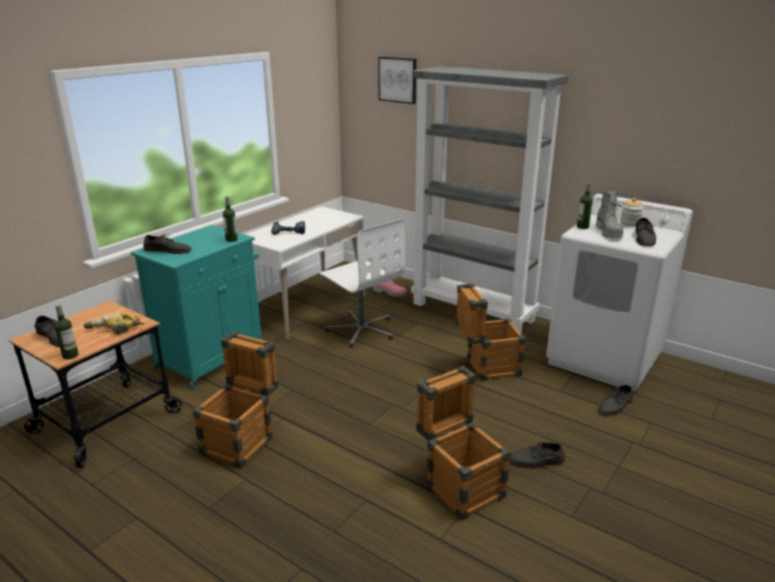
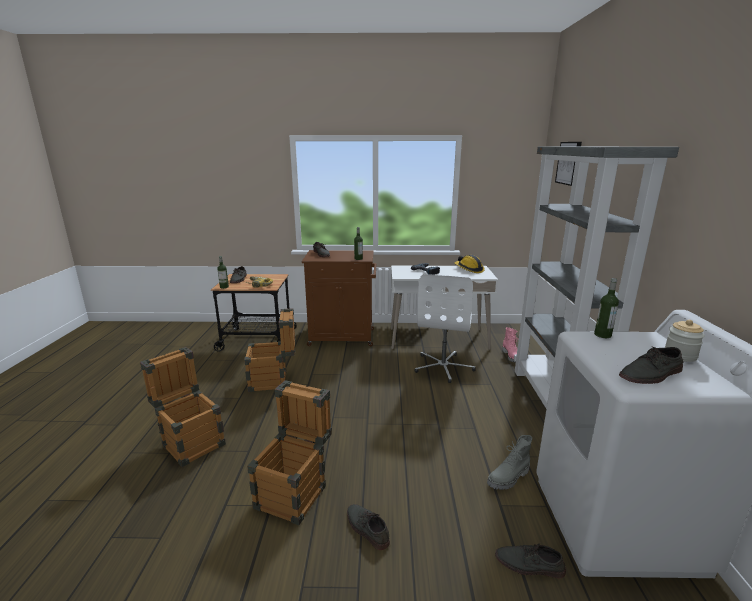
camera: 55 degrees right, 5 degrees down
turquoise cabinet [131,225,262,388] -> brown cabinet [302,250,376,346]
crate [456,283,526,381] -> crate moved to [140,347,226,467]
grey boot [596,191,623,238] -> grey boot moved to [487,435,532,490]
none -> hard hat [455,255,485,273]

